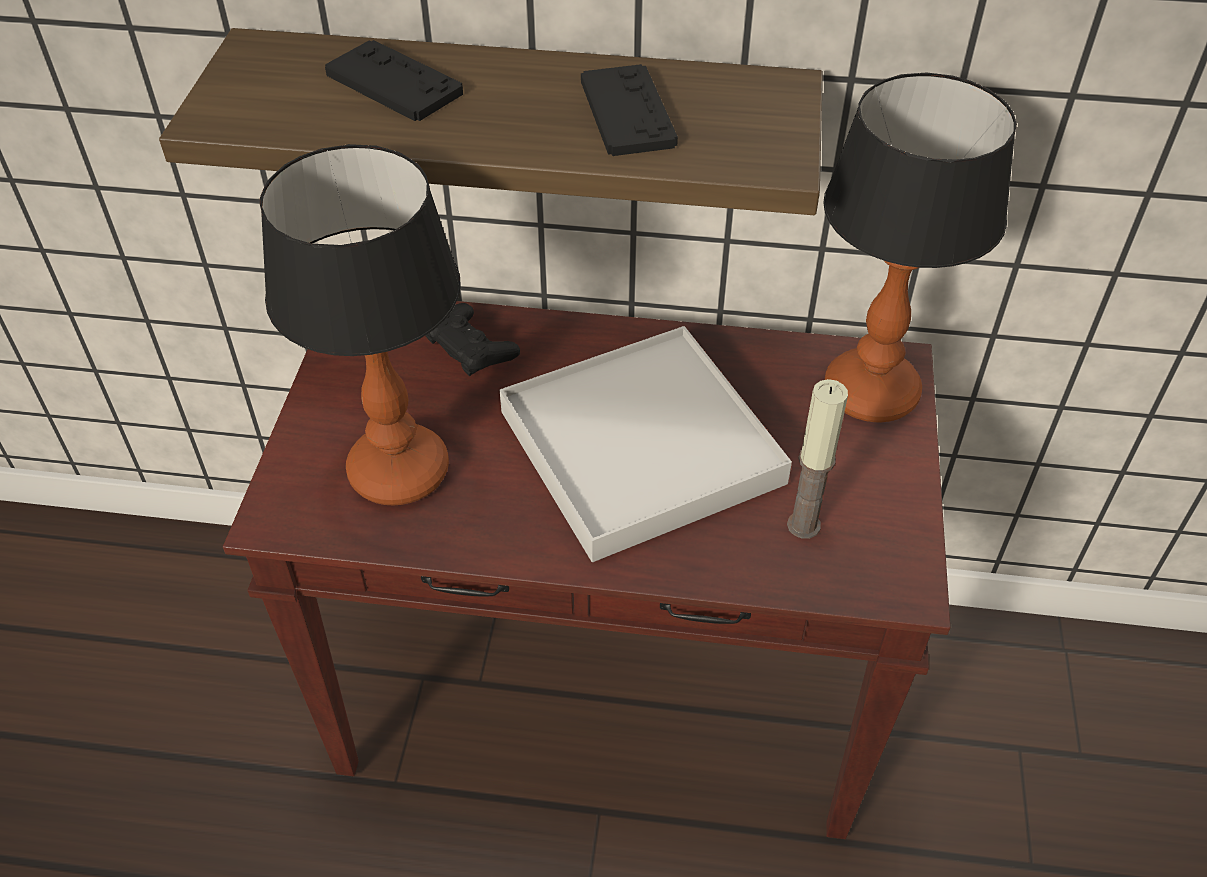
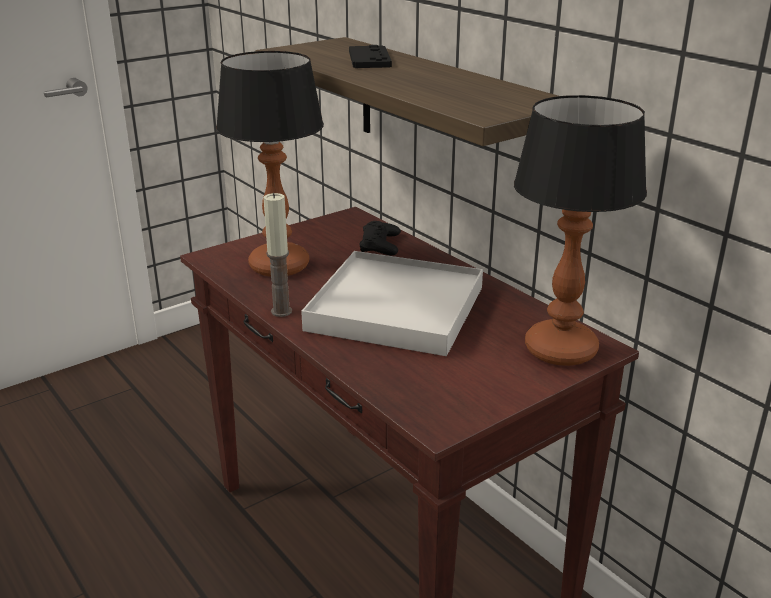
camera: 45 degrees right, 20 degrees down
black game controller [581,64,678,156] -> none
candle [787,379,848,539] -> candle moved to [263,193,292,317]

